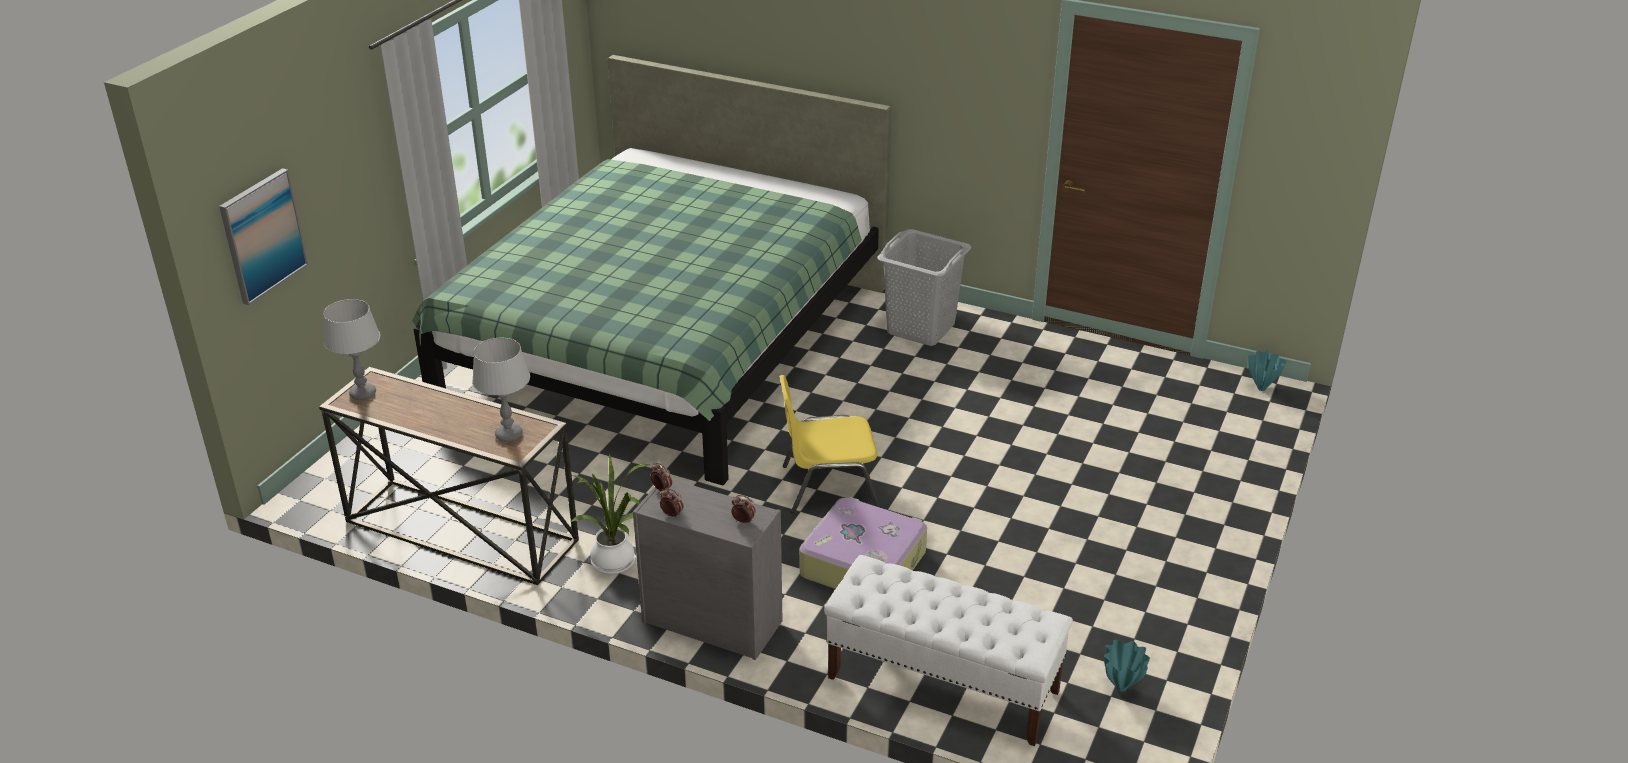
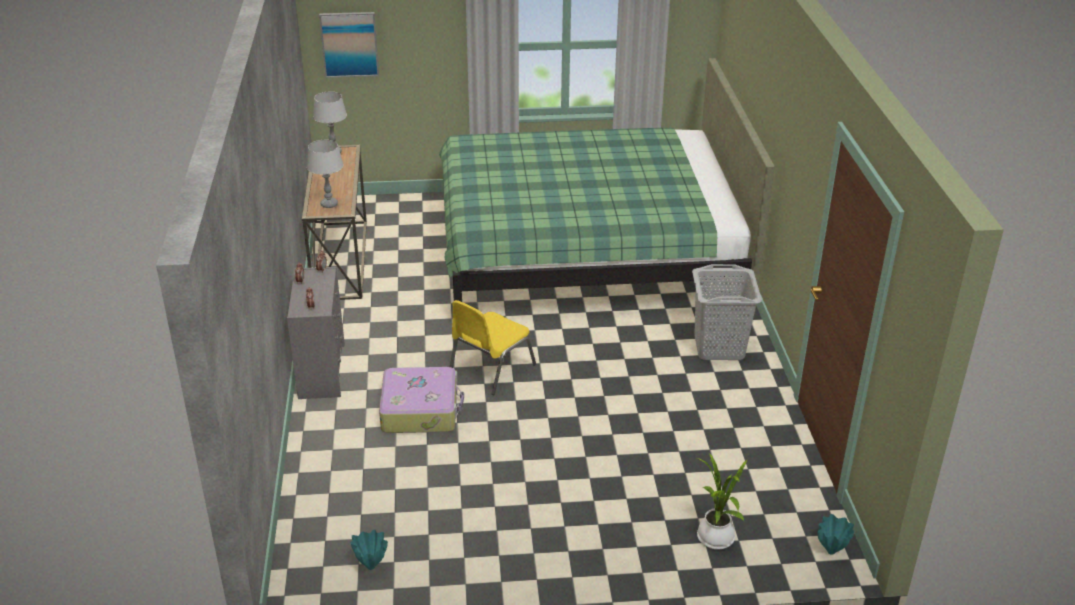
camera: 60 degrees right, 0 degrees up
potted plant [571,453,649,575] -> potted plant moved to [697,453,748,550]
yellow chair [779,375,880,513] -> yellow chair turned 105 degrees counterclockwise [450,300,536,395]
white bench [824,555,1073,746] -> none

